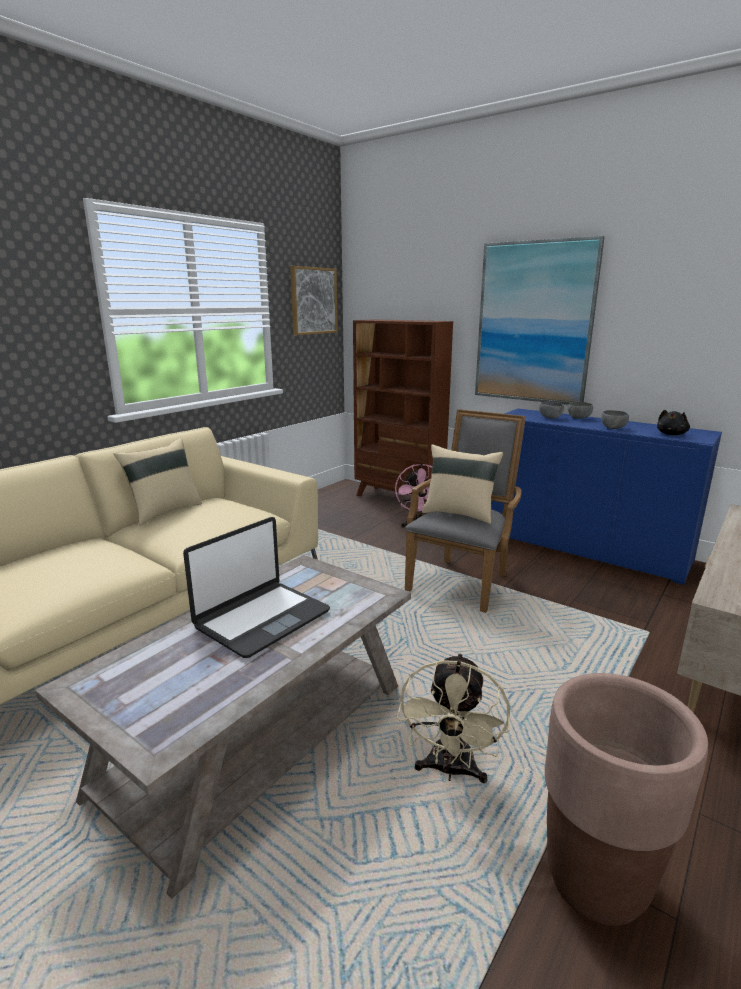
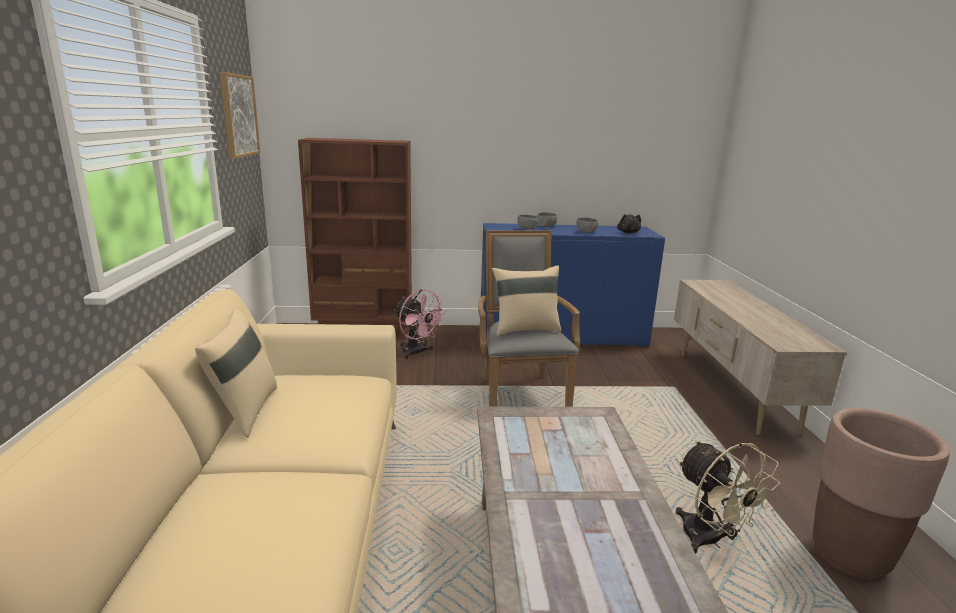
camera: 40 degrees left, 0 degrees up
laptop [183,517,330,658] -> none
picture [475,236,605,405] -> none

